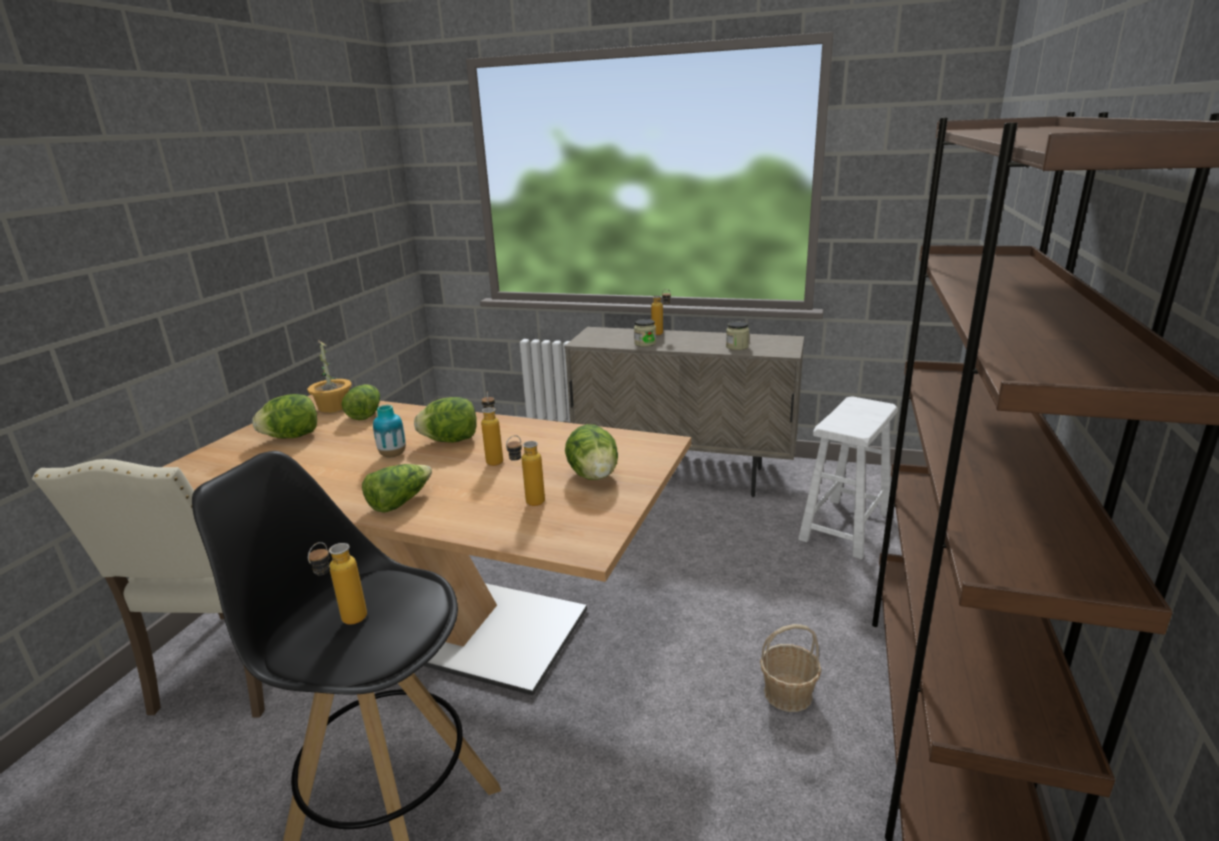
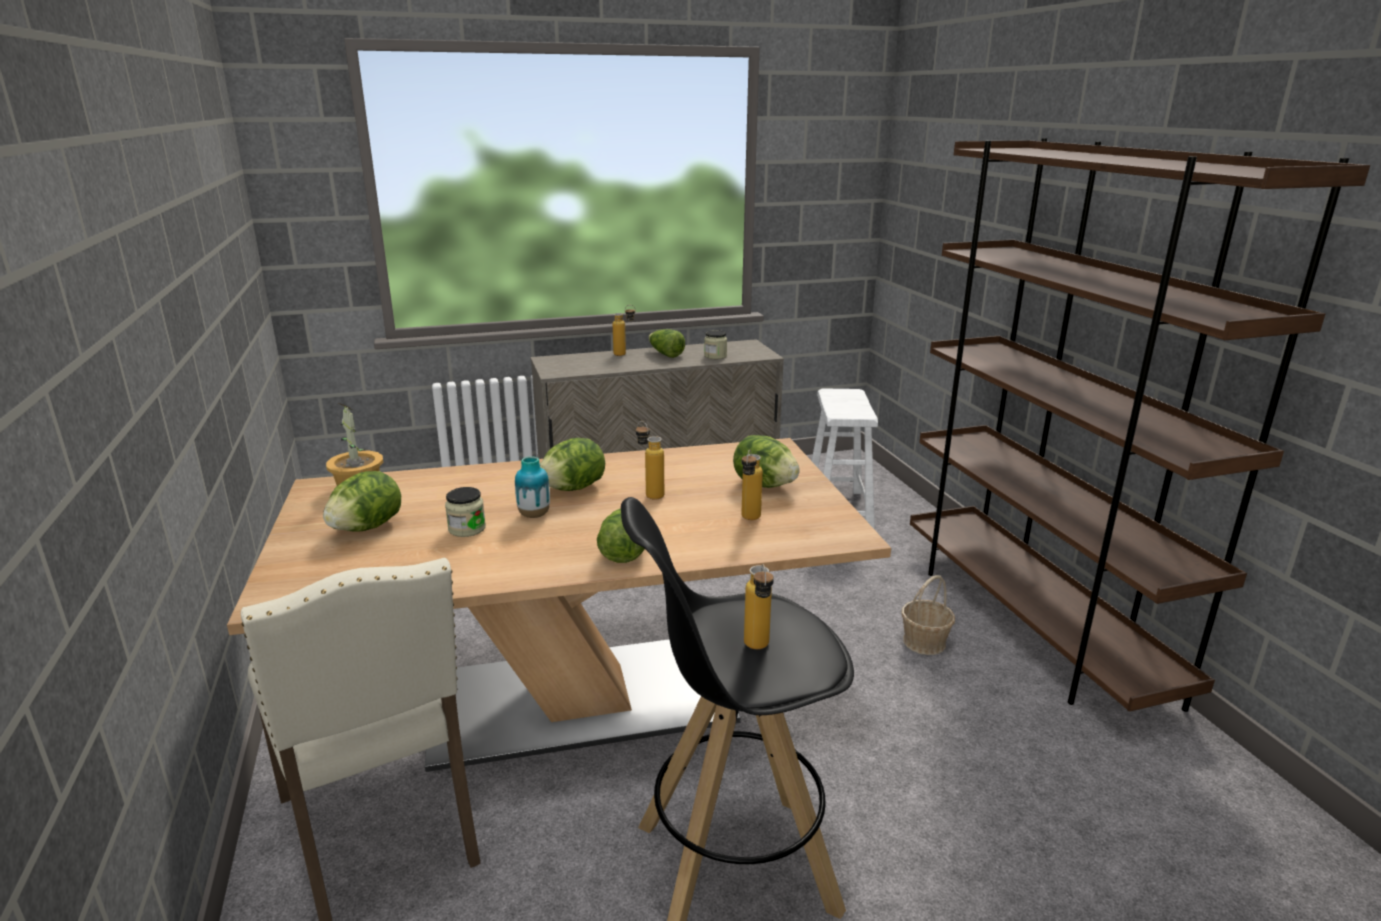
camera: 35 degrees left, 0 degrees up
lettuce [341,384,380,420] -> lettuce moved to [649,329,685,358]
jar [634,319,656,347] -> jar moved to [445,487,486,537]

